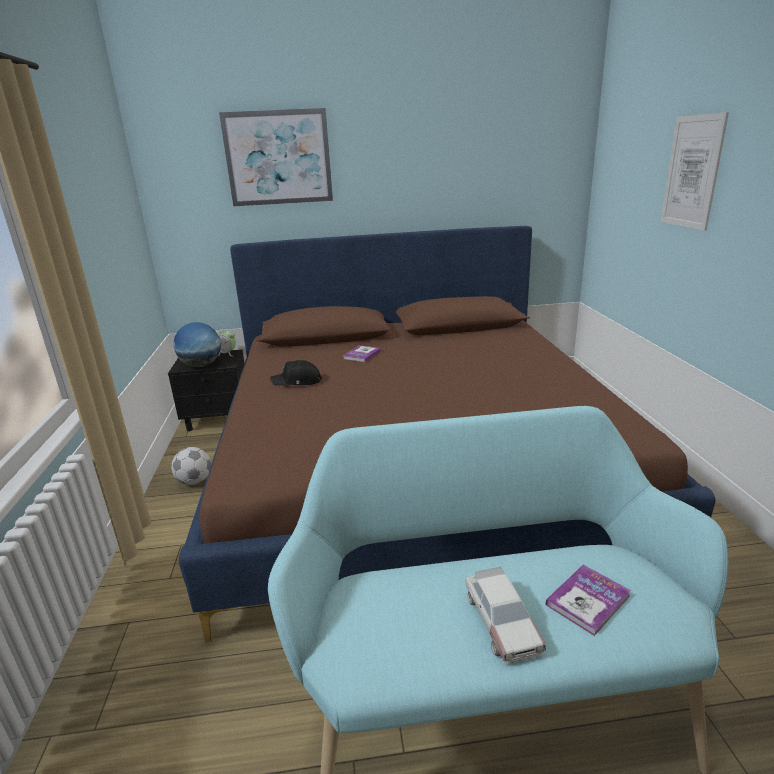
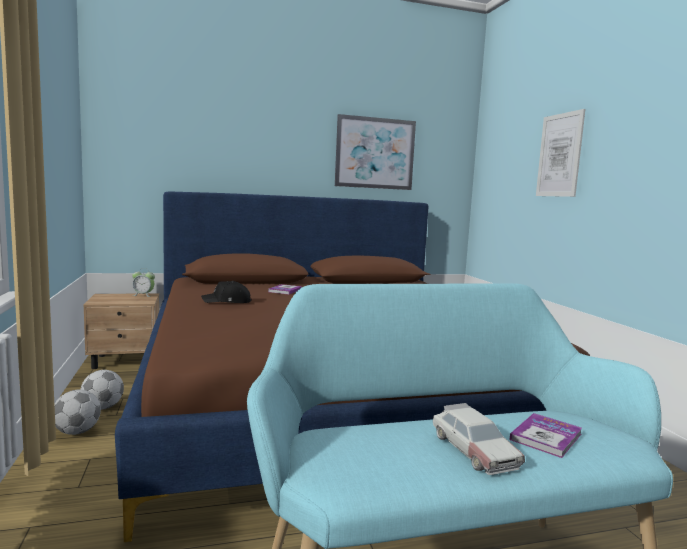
camera: 10 degrees left, 15 degrees down
black nightstand [168,349,245,431] -> beige nightstand [83,293,159,369]
globe [174,322,221,367] -> none
picture [219,108,333,207] -> picture moved to [335,114,416,190]
none -> football [54,389,101,435]

